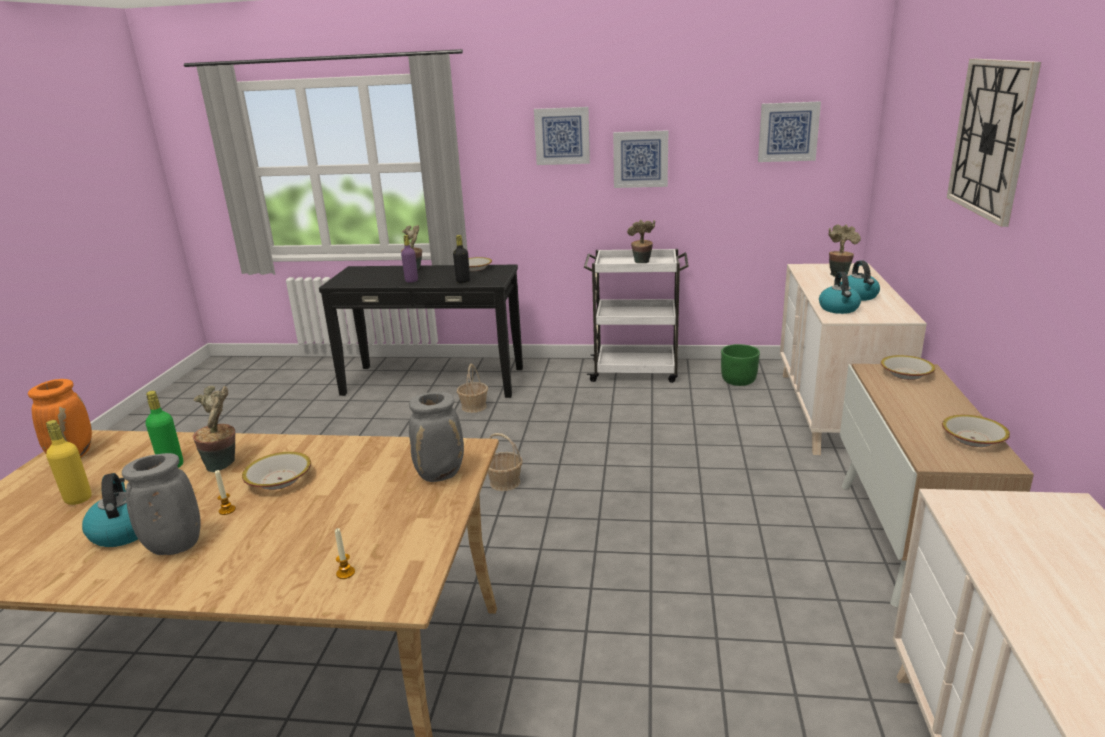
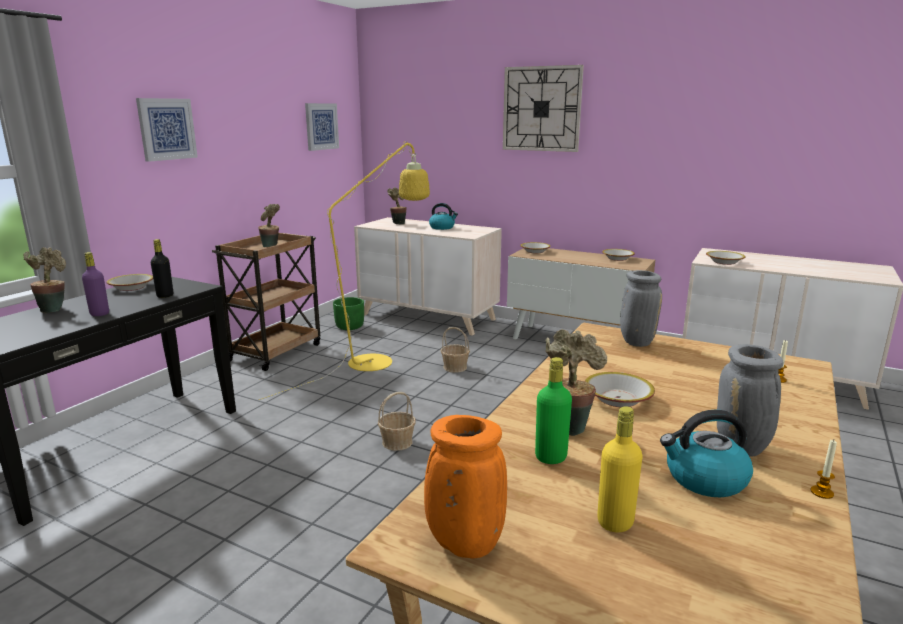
camera: 70 degrees left, 5 degrees down
candle [215,470,236,515] -> candle moved to [811,440,837,499]
basket [457,364,488,413] -> basket moved to [441,327,470,373]
white cart [584,249,689,383] -> brown cart [212,233,321,371]
picture [613,130,668,188] -> none
kettle [819,272,861,314] -> none
none -> yellow floor lamp [259,141,430,400]
none -> bowl [706,251,746,265]

